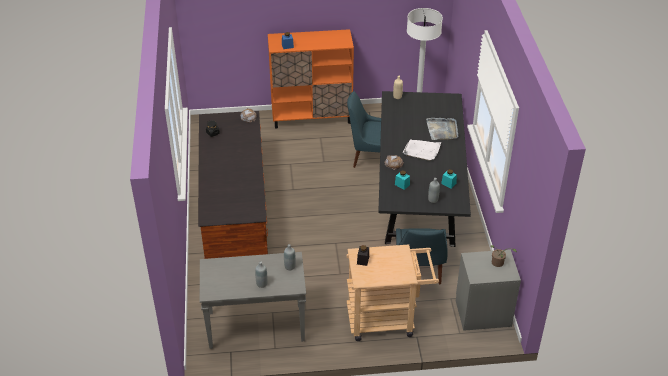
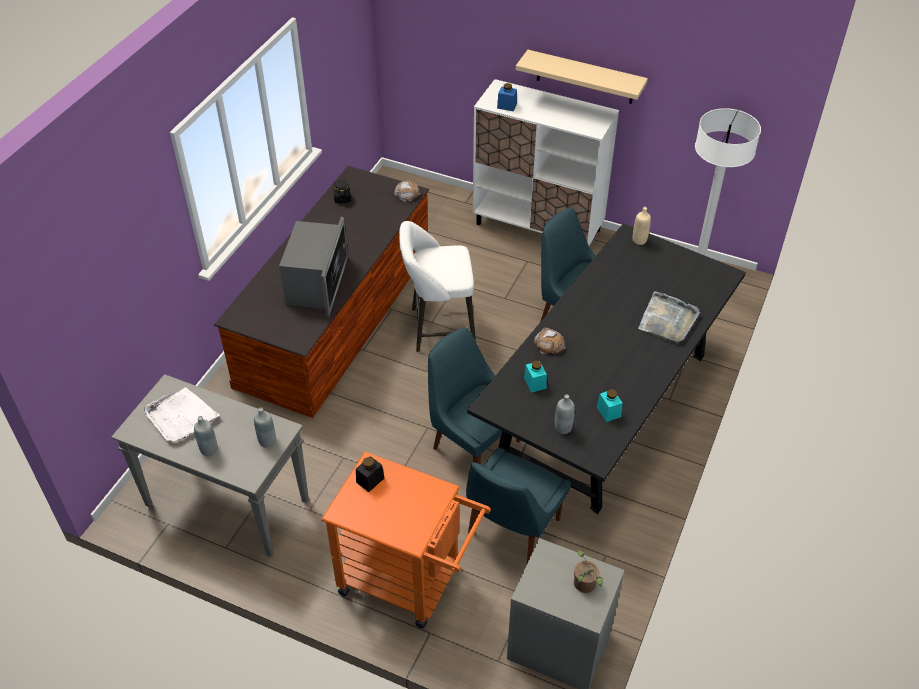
camera: 30 degrees right, 5 degrees up
orange cabinet [268,29,354,128] -> white cabinet [473,79,619,246]
beige cart [346,244,439,341] -> orange cart [321,451,491,629]
white tray [403,139,441,161] -> white tray moved to [144,387,220,442]
none -> microwave [279,217,348,317]
none -> white stool [399,221,476,352]
none -> blue chair [428,327,521,464]
none -> beige shelf [516,50,648,104]

